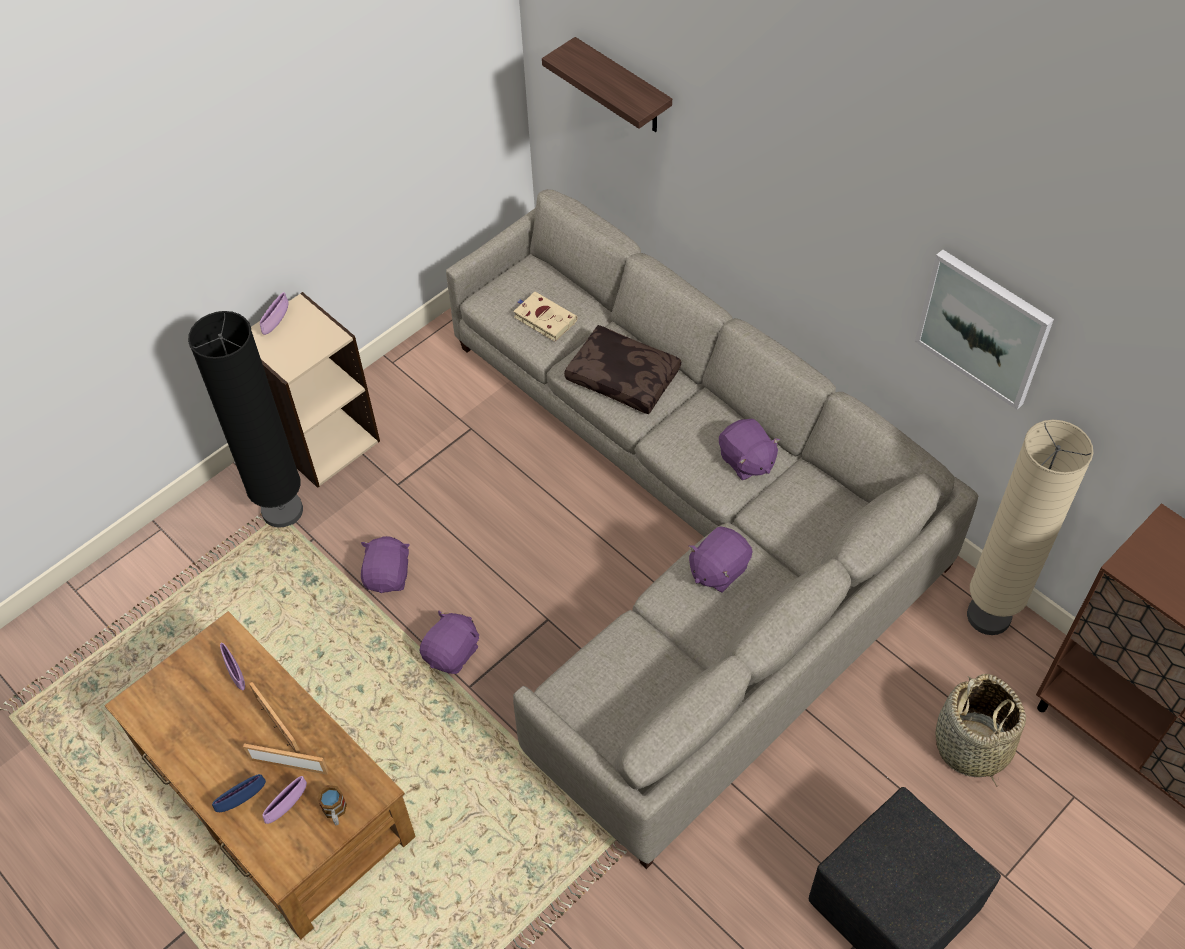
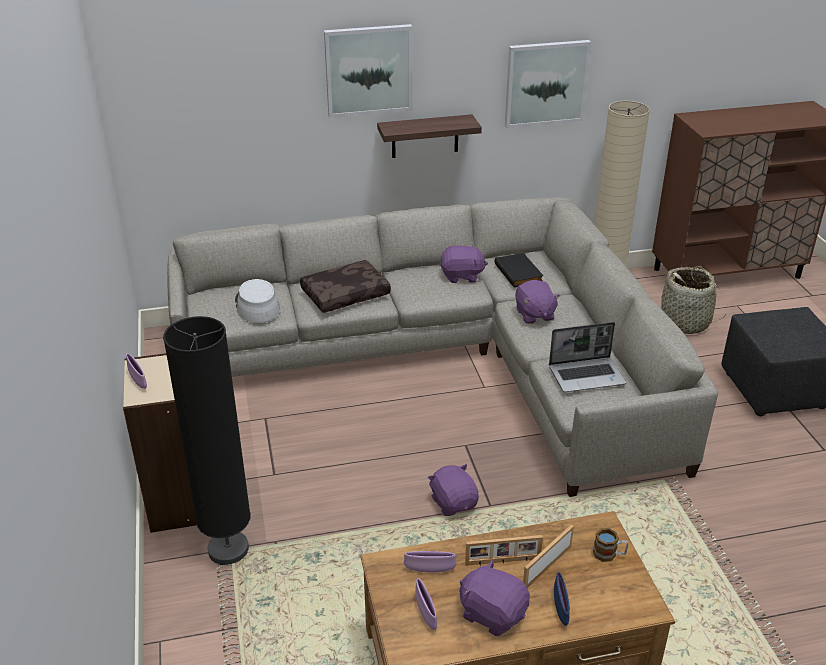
camera: 60 degrees left, 20 degrees down
purple bowl [262,776,307,824] -> purple bowl moved to [415,578,437,630]
purple plush toy [361,536,410,593] -> purple plush toy moved to [460,559,530,636]
beige book [513,292,578,342] -> grey hat [235,279,280,323]
shelf [542,37,672,132] -> shelf moved to [377,114,482,158]
none -> picture [324,24,412,118]
none -> black book [495,253,543,287]
none -> laptop [549,322,626,392]

